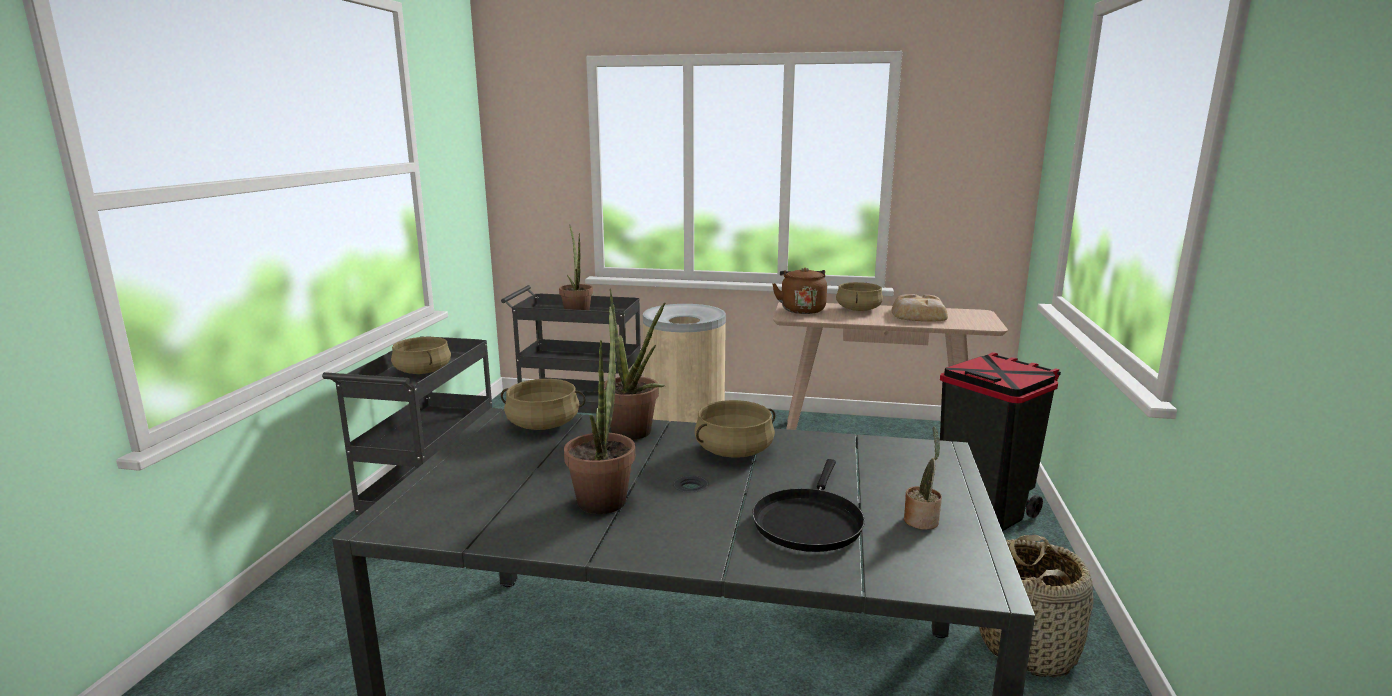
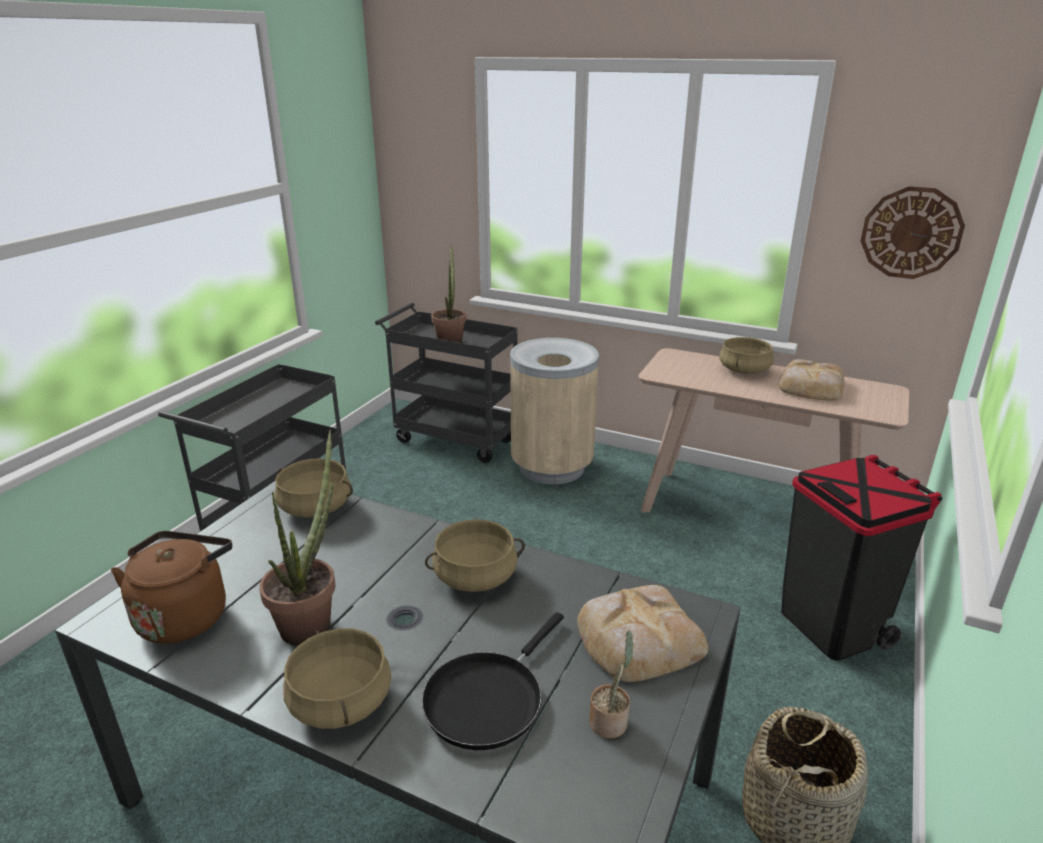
camera: 15 degrees right, 10 degrees up
beige cooking pot [391,337,451,374] -> beige cooking pot moved to [283,628,392,729]
potted plant [604,289,665,440] -> none
brown kettle [772,267,827,314] -> brown kettle moved to [111,531,232,644]
none -> bread [577,585,708,682]
none -> wall clock [861,186,965,279]

